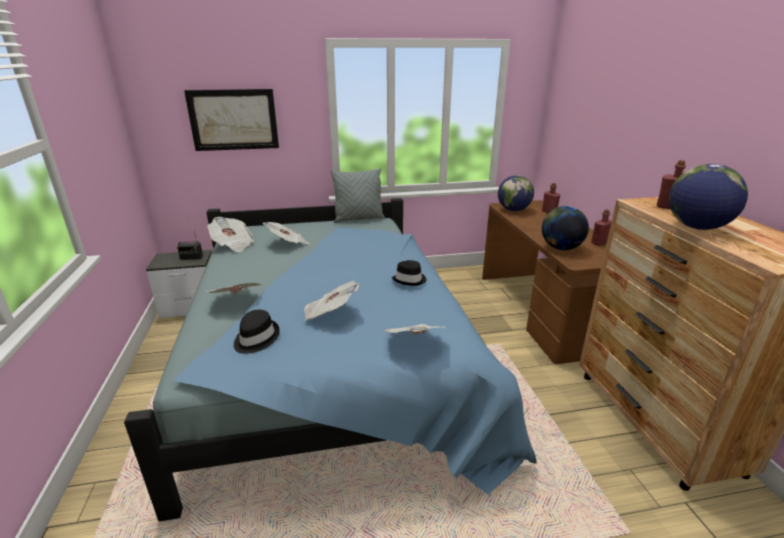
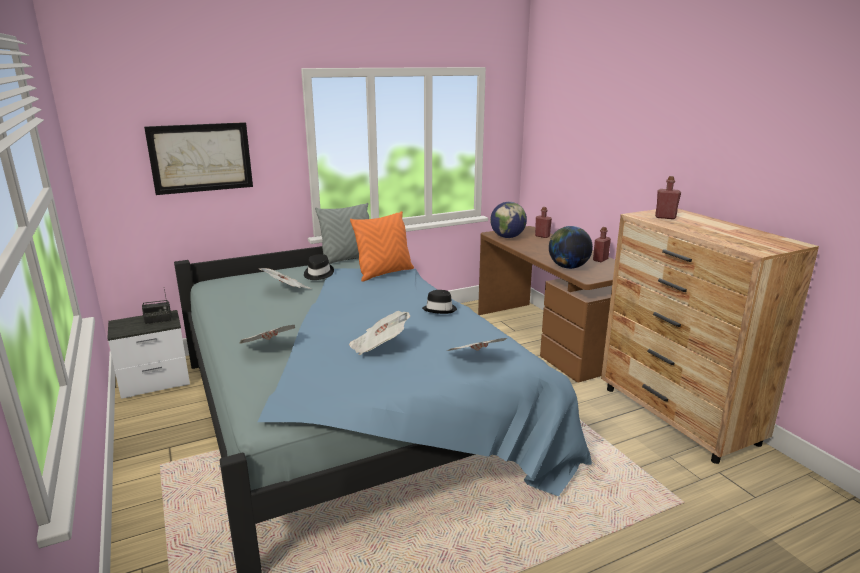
camera: 15 degrees left, 5 degrees down
newspaper [207,217,254,252] -> none
black hat [234,310,280,354] -> black hat moved to [304,254,334,280]
globe [669,164,748,230] -> none
none -> orange pillow [350,211,414,282]

